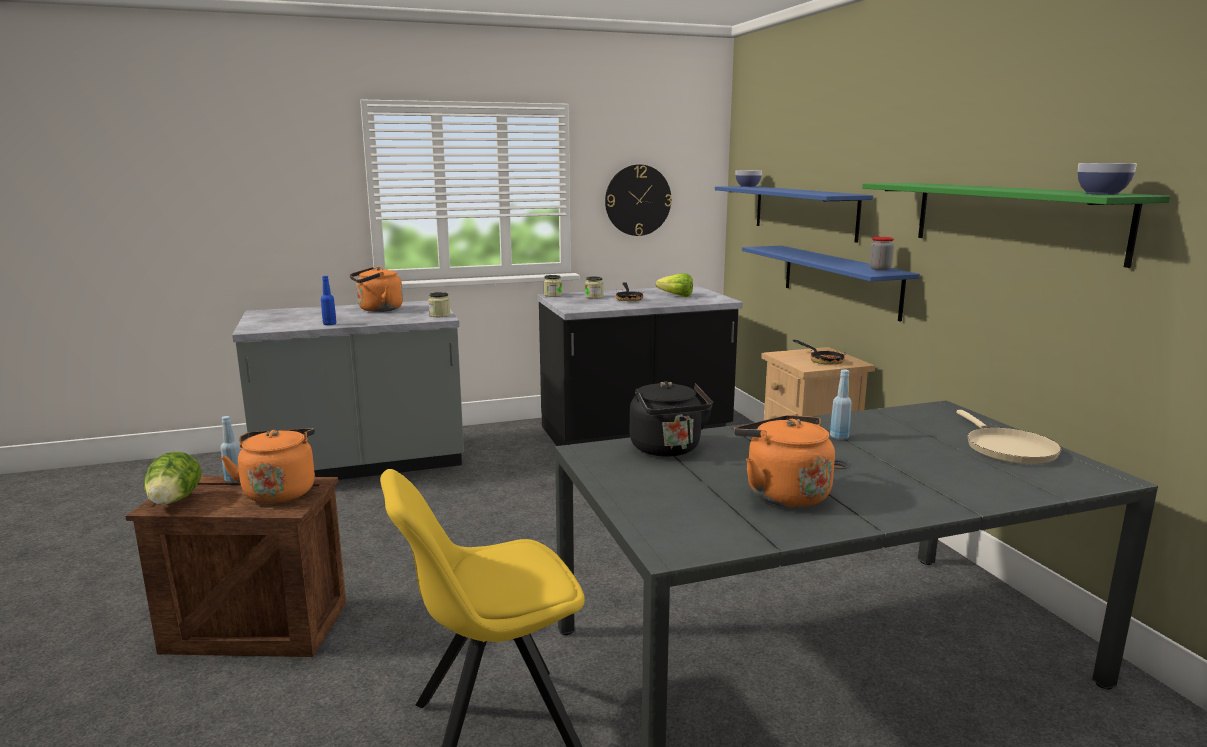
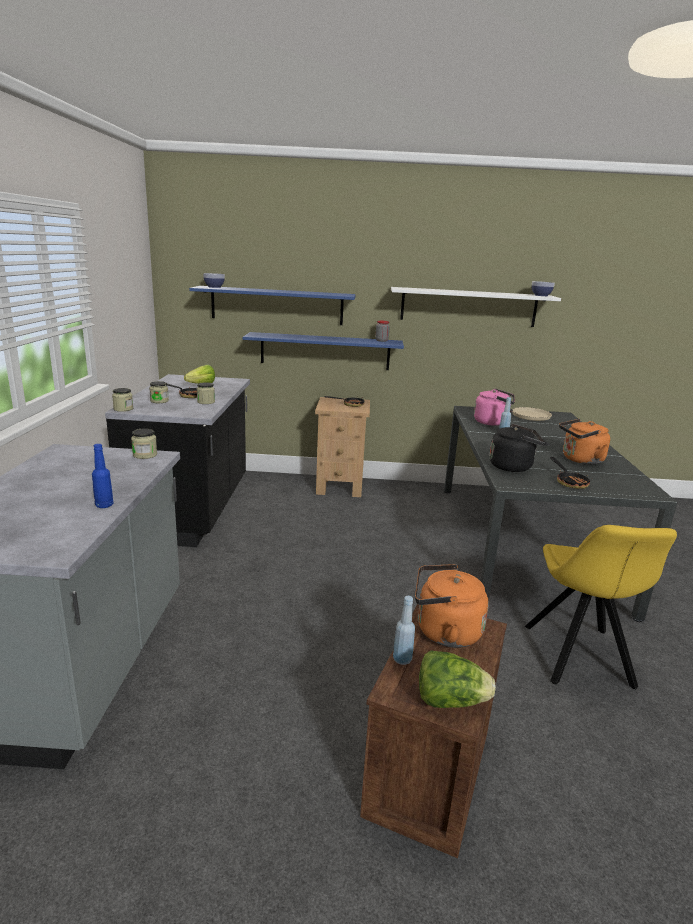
camera: 70 degrees left, 5 degrees up
orange kettle [350,267,403,312] -> none
wall clock [605,165,672,236] -> none
green shelf [862,183,1171,268] -> white shelf [391,287,561,327]
none -> jar [197,382,215,404]
none -> pink kettle [474,388,515,426]
none -> frying pan [550,457,590,489]

